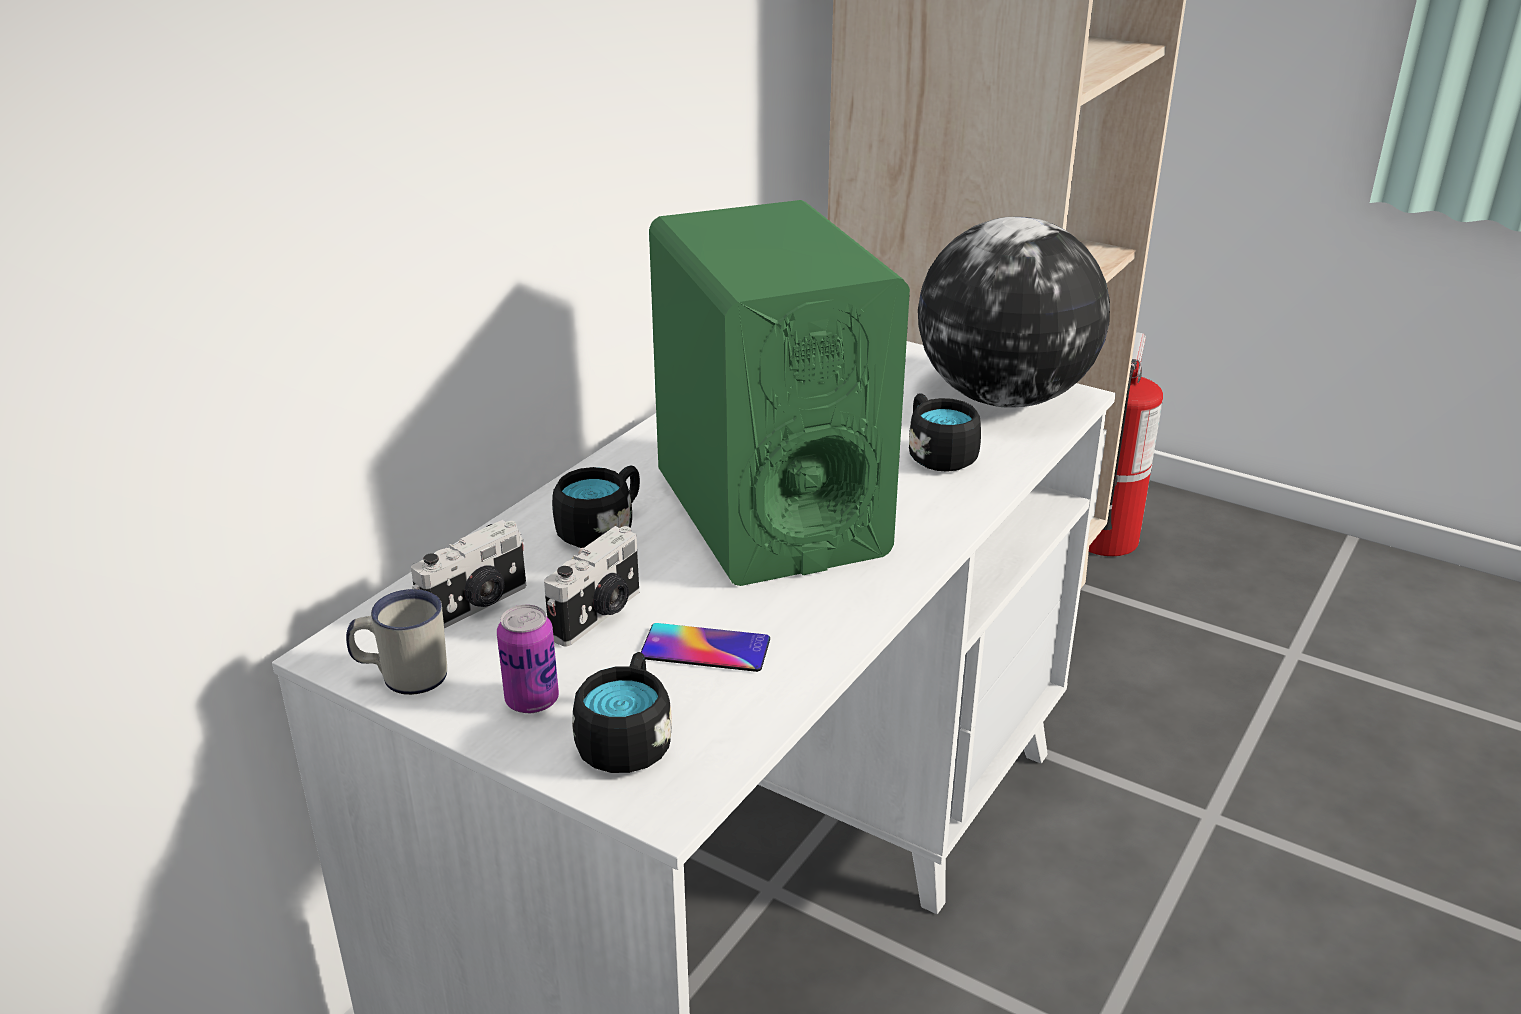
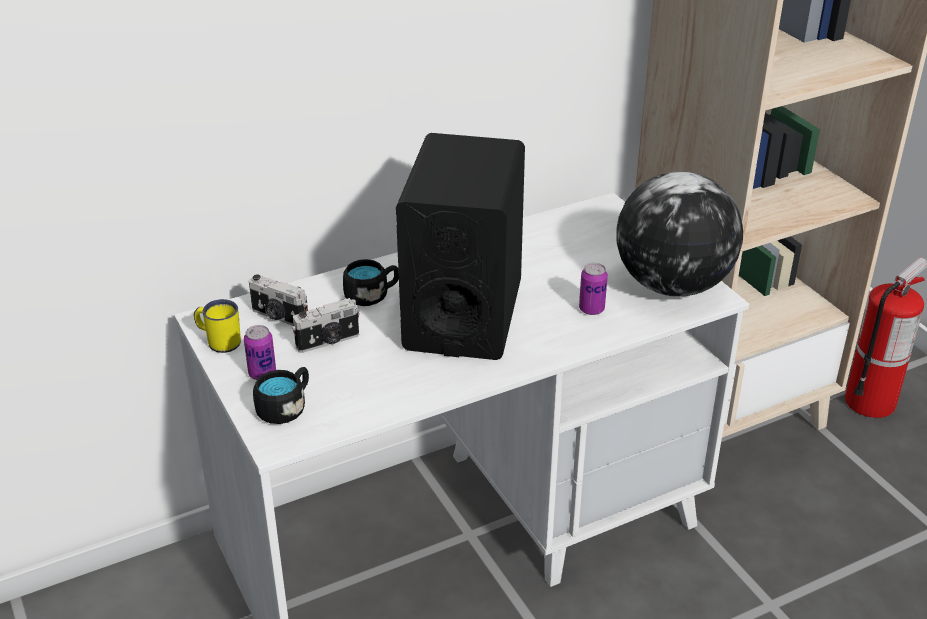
camera: 30 degrees right, 5 degrees up
white mug [346,589,447,695] -> yellow mug [194,299,241,353]
camera [411,520,526,628] -> camera turned 45 degrees clockwise [249,274,308,326]
phone [641,623,770,672] -> none
green speaker [649,200,910,586] -> black speaker [396,133,525,360]
black mug [909,393,981,472] -> can [579,263,608,315]

